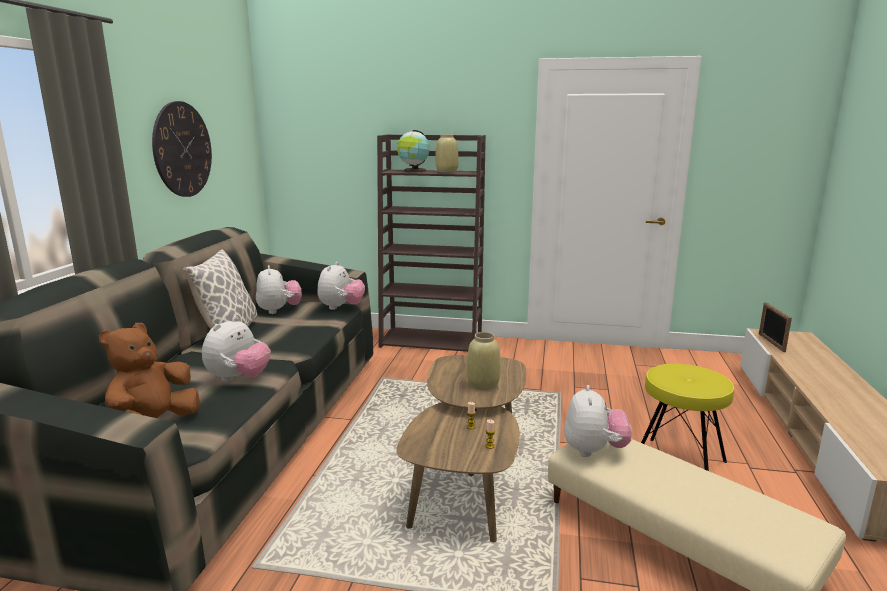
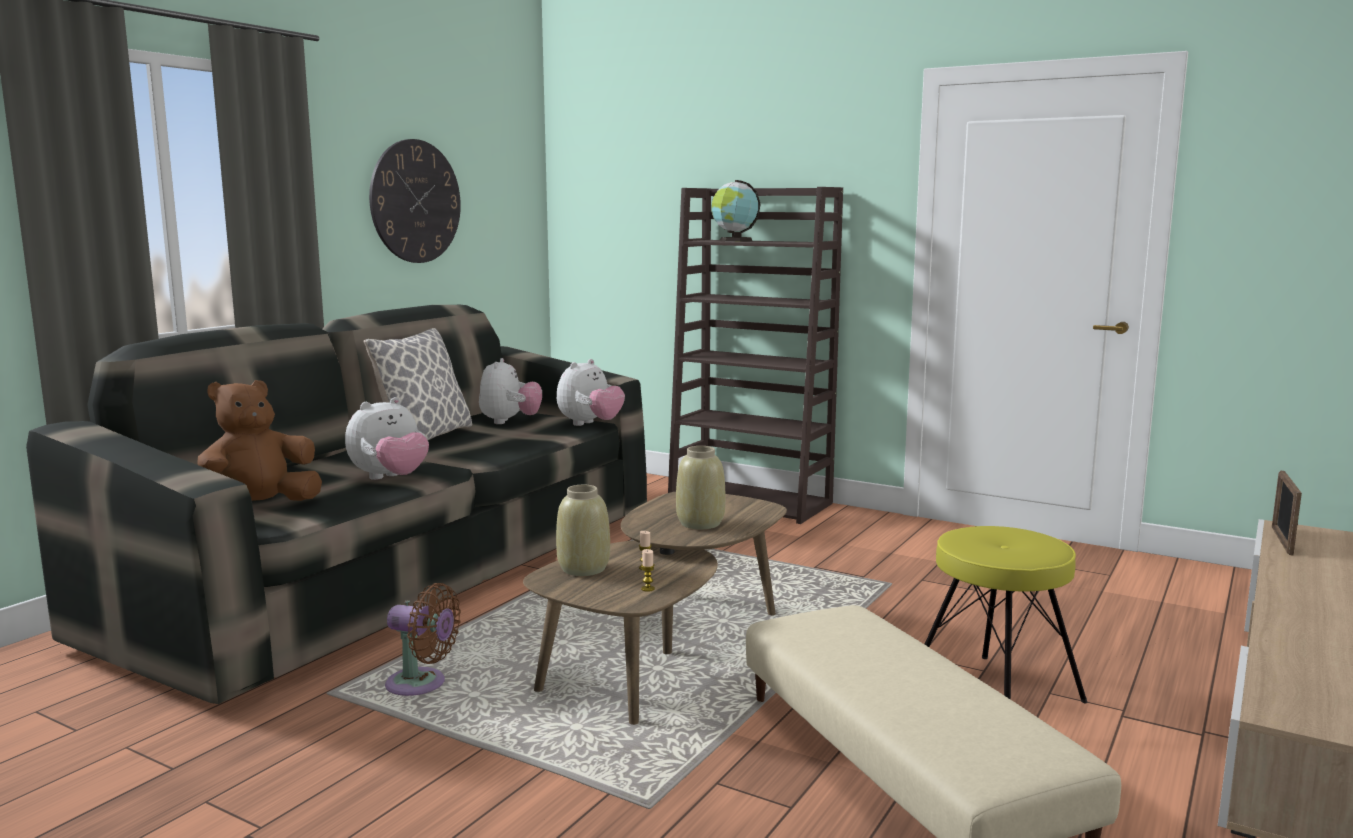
camera: 20 degrees right, 5 degrees down
beige vase [435,134,459,173] -> beige vase moved to [556,485,610,576]
plush toy [564,385,631,457] -> none
none -> brown fan [385,583,461,696]

